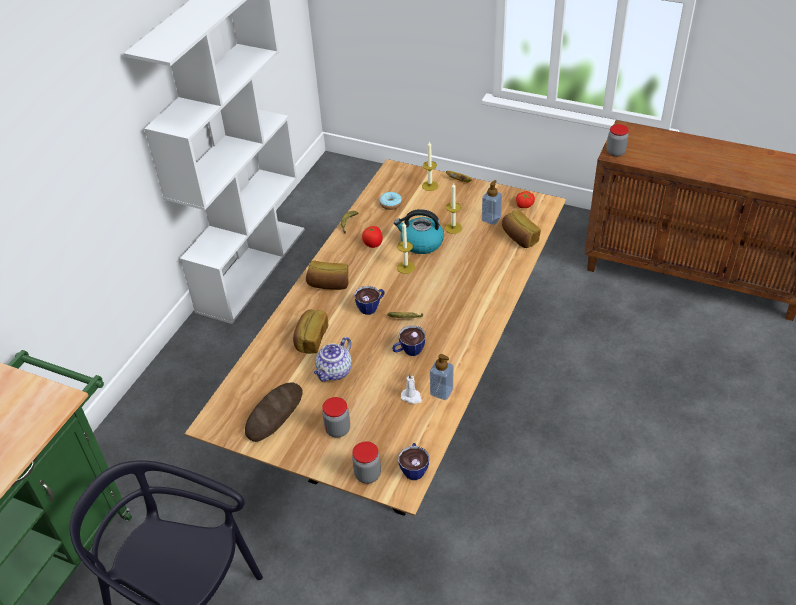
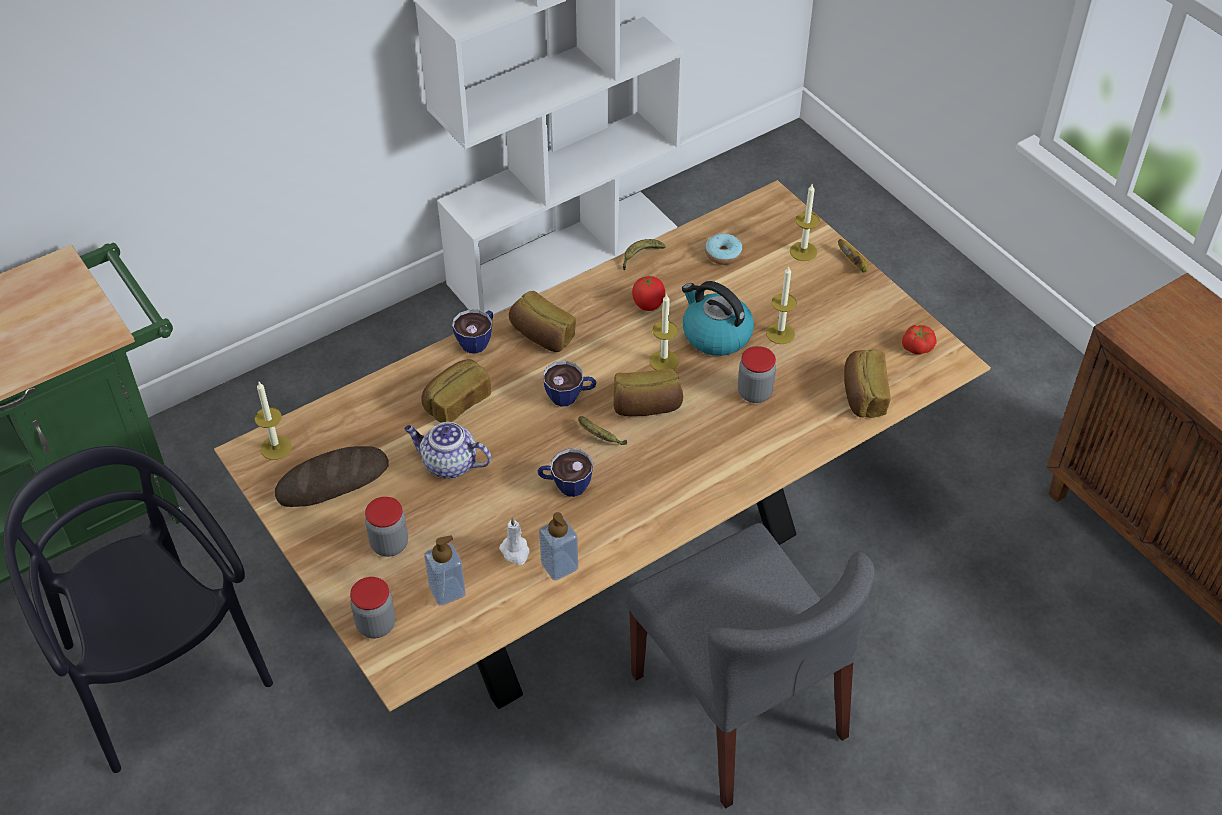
camera: 30 degrees right, 5 degrees up
teapot [314,337,352,381] -> teapot turned 45 degrees clockwise [404,422,491,479]
cup [398,443,429,480] -> cup moved to [452,309,493,354]
soap dispenser [482,180,502,225] -> soap dispenser moved to [424,535,466,606]
jar [607,124,629,157] -> jar moved to [738,346,776,403]
none -> candle [255,382,292,460]
none -> bread [613,368,683,416]
none -> grey chair [626,523,874,808]

